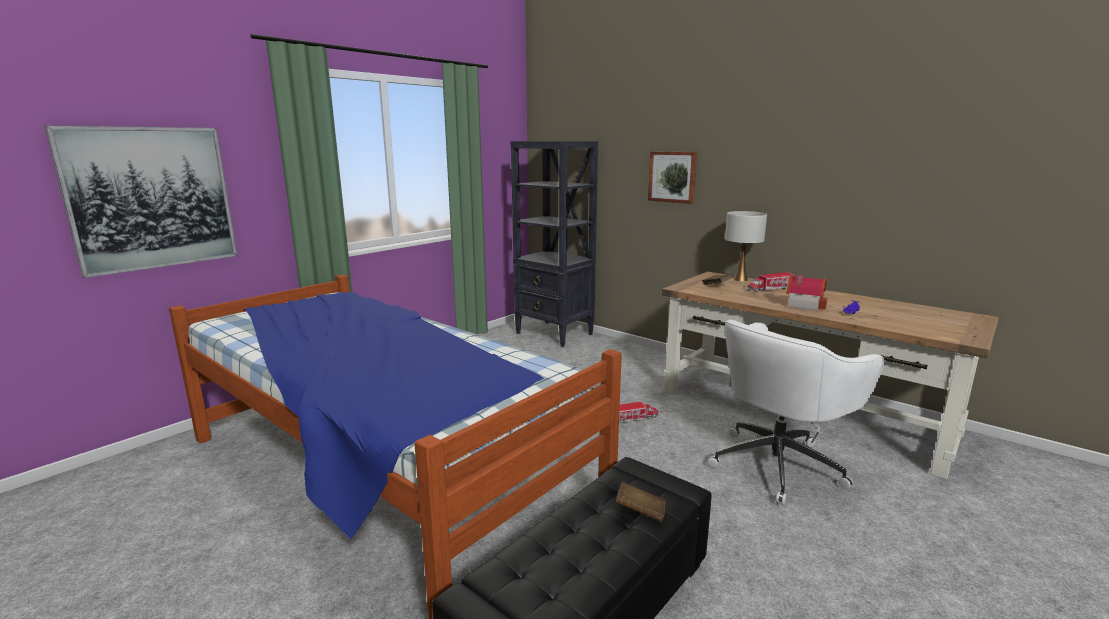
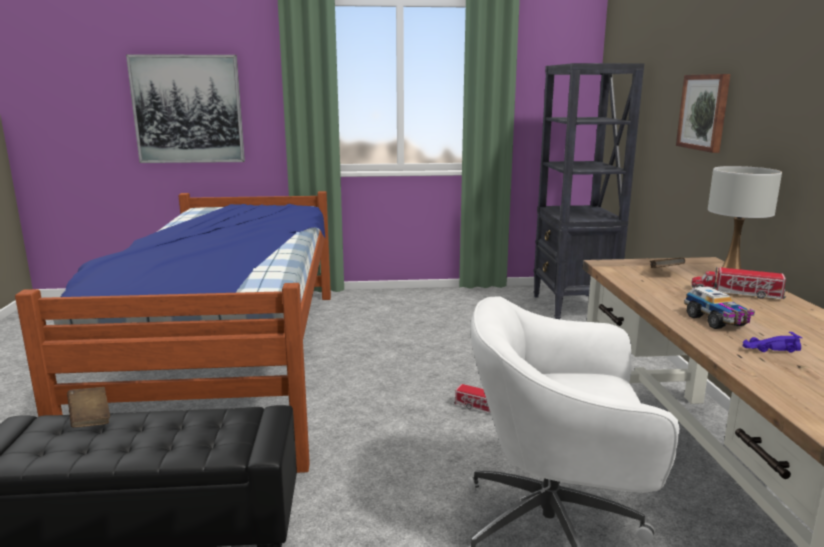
camera: 45 degrees right, 0 degrees up
brown book [616,482,665,522] -> brown book moved to [67,387,110,428]
toy house [786,274,827,311] -> toy truck [684,286,755,329]

